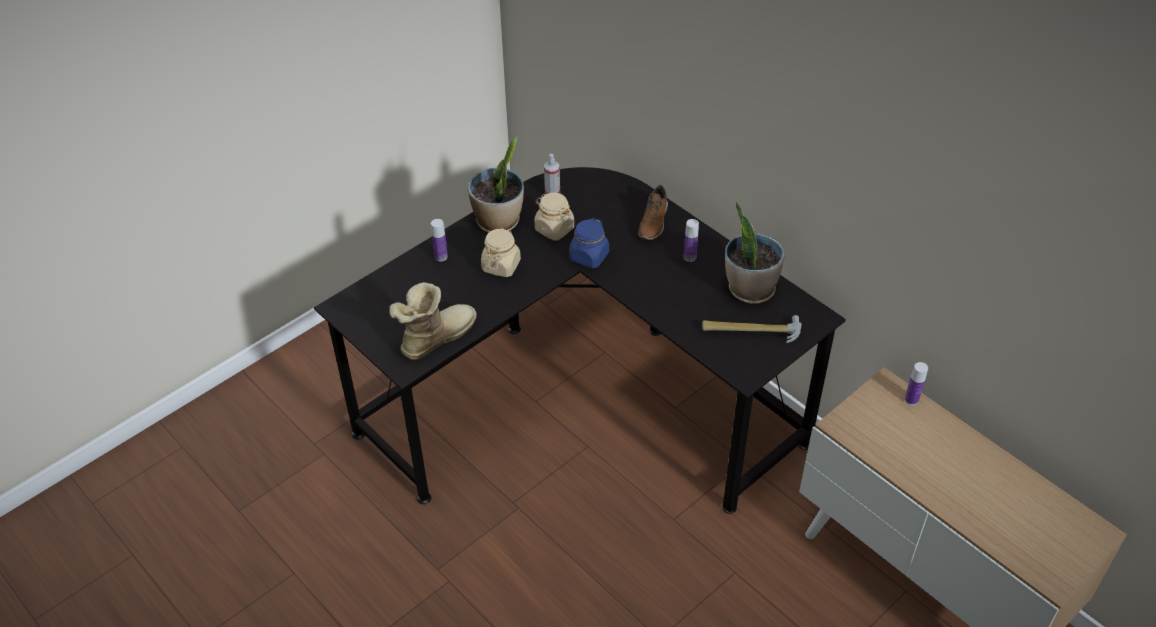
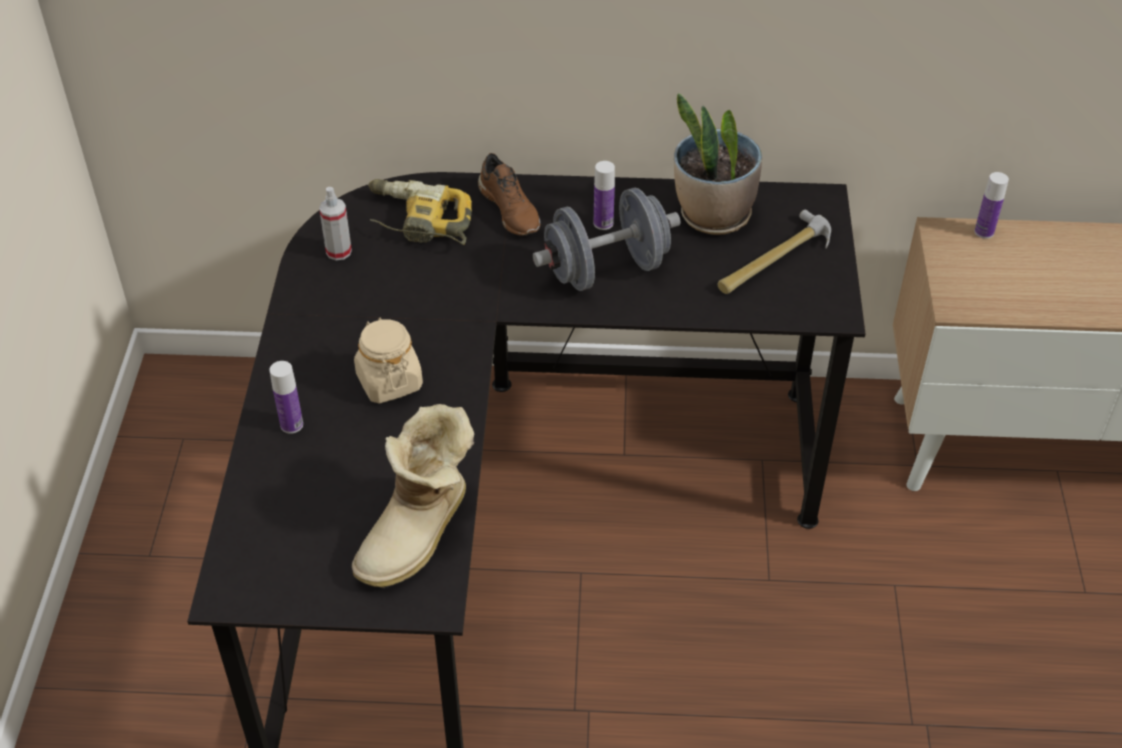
camera: 45 degrees left, 0 degrees up
boot [389,282,477,360] -> boot turned 150 degrees counterclockwise [352,404,474,588]
potted plant [468,137,524,233] -> none
beige jar [535,193,574,241] -> none
blue jar [569,218,609,268] -> none
none -> power drill [368,179,472,245]
none -> grey dumbbell [533,188,680,291]

